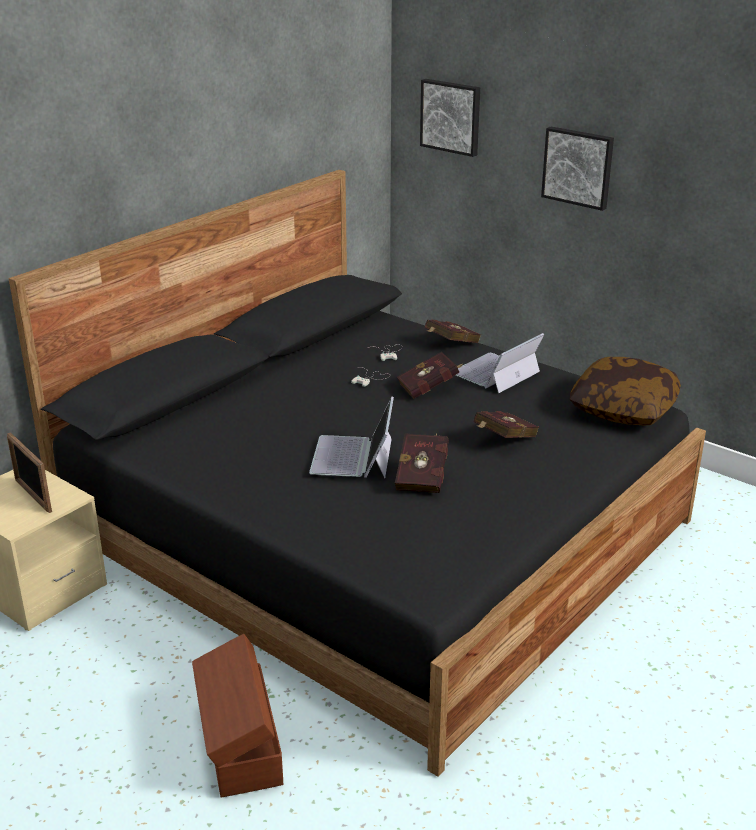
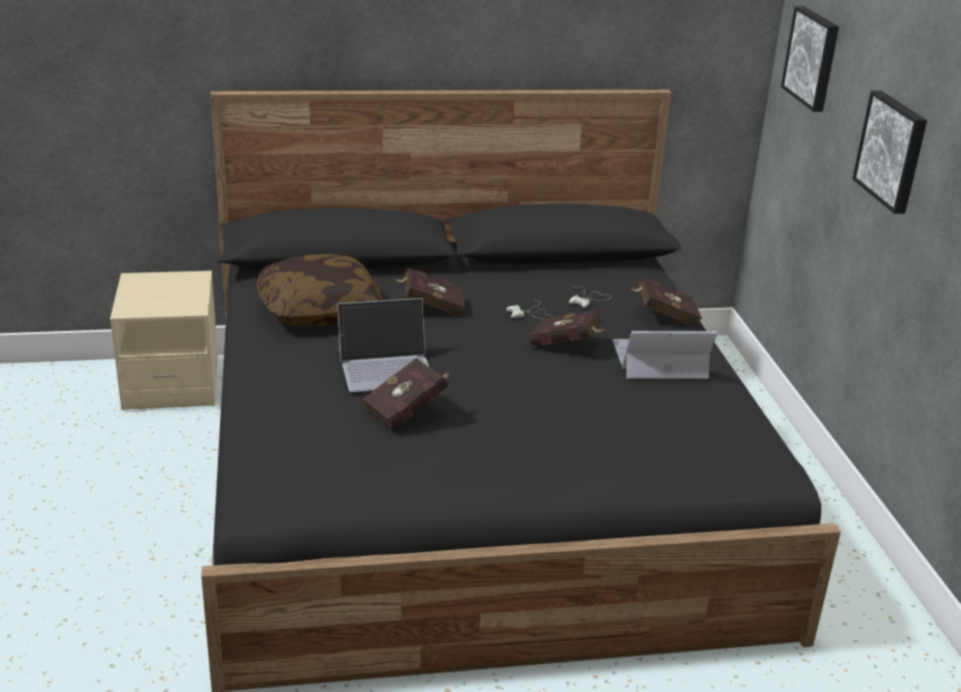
camera: 40 degrees right, 0 degrees up
picture frame [7,432,52,513] -> none
brown storage box [192,634,283,797] -> none
laptop [309,397,394,478] -> laptop turned 150 degrees counterclockwise [337,298,429,392]
red book [474,411,539,438] -> red book moved to [394,268,465,317]
pillow [570,357,681,425] -> pillow moved to [256,254,382,326]

